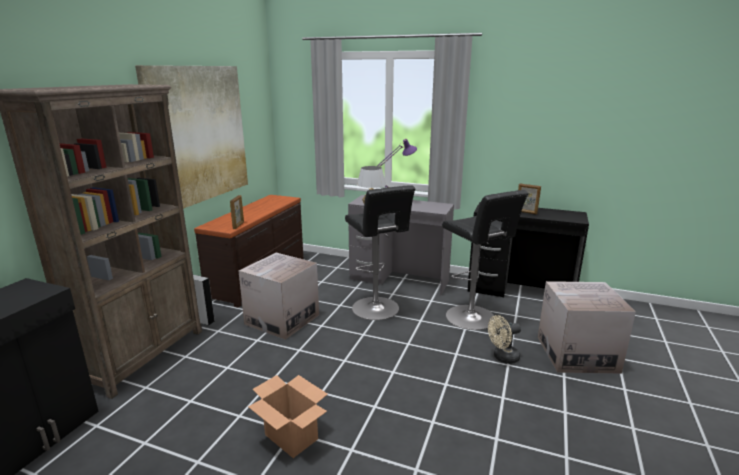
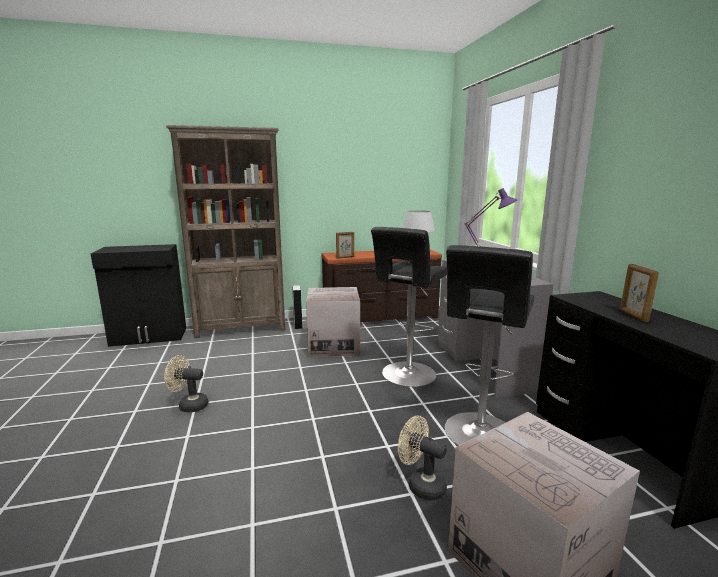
camera: 55 degrees right, 5 degrees down
picture [135,65,248,209] -> none
cardboard box [248,375,328,458] -> beige fan [164,355,209,412]

